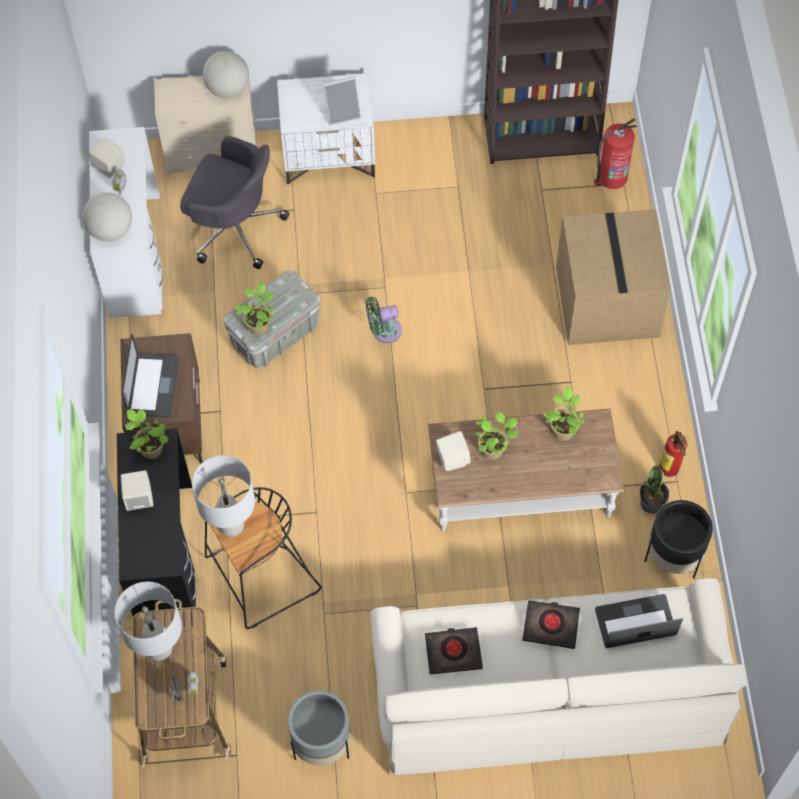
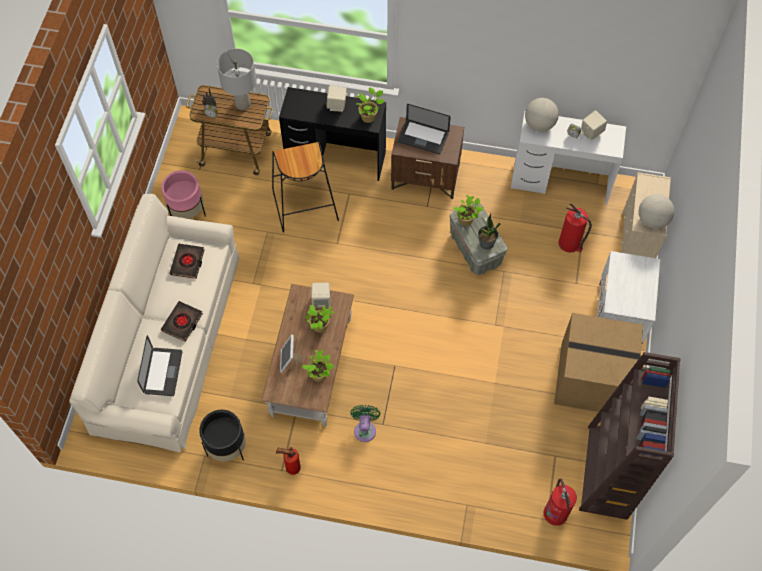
camera: 105 degrees right, 0 degrees up
grey office chair [180,136,289,269] -> fire extinguisher [558,204,592,253]
grey table lamp [192,455,255,537] -> none
grey planter [287,690,351,766] -> pink planter [161,170,206,219]
picture frame [323,77,361,126] -> picture frame moved to [280,335,302,373]
green fan [366,297,402,343] -> green fan moved to [350,405,381,442]
cardboard box [556,209,671,345] -> cardboard box moved to [554,313,643,412]
potted plant [640,465,669,513] -> potted plant moved to [478,213,501,250]

